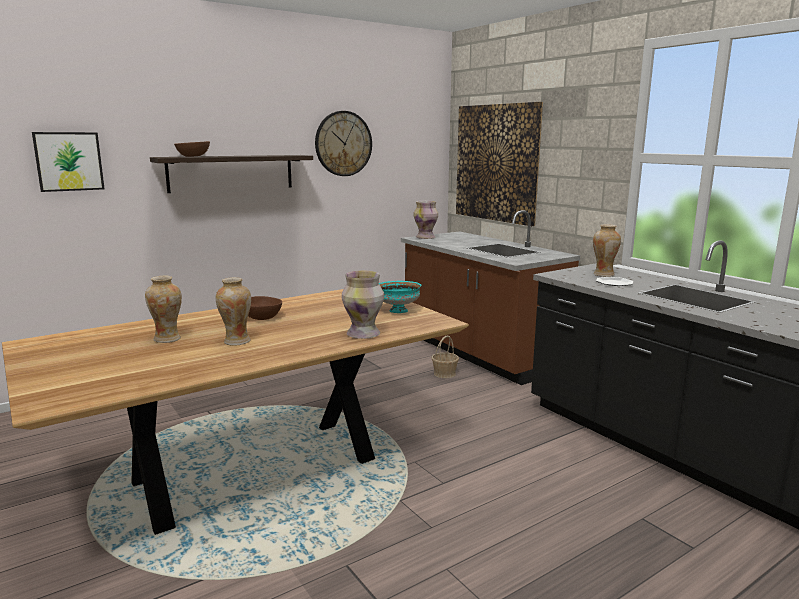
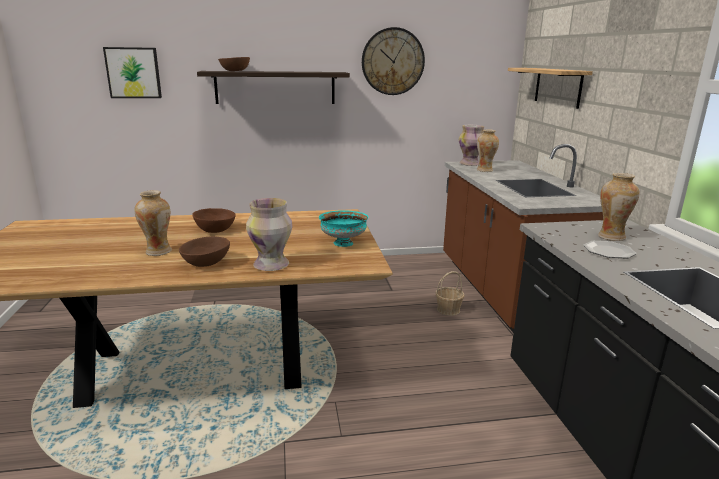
camera: 25 degrees right, 5 degrees up
vase [145,276,182,343] -> vase moved to [477,129,499,172]
picture [456,102,543,226] -> shelf [508,68,593,109]
none -> brown bowl [179,236,230,267]

